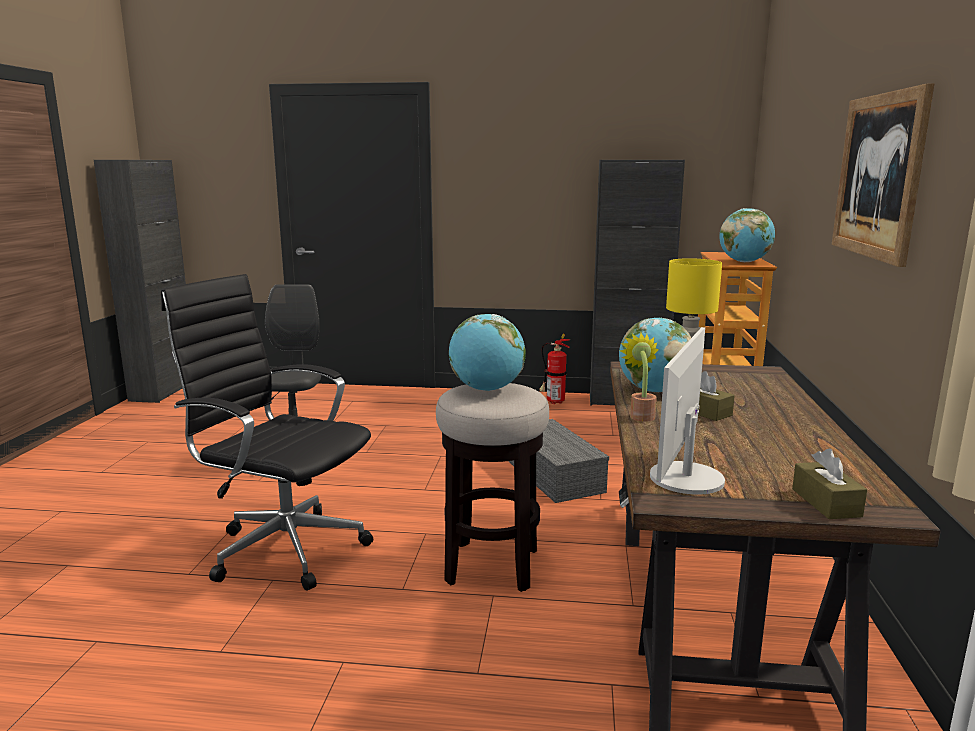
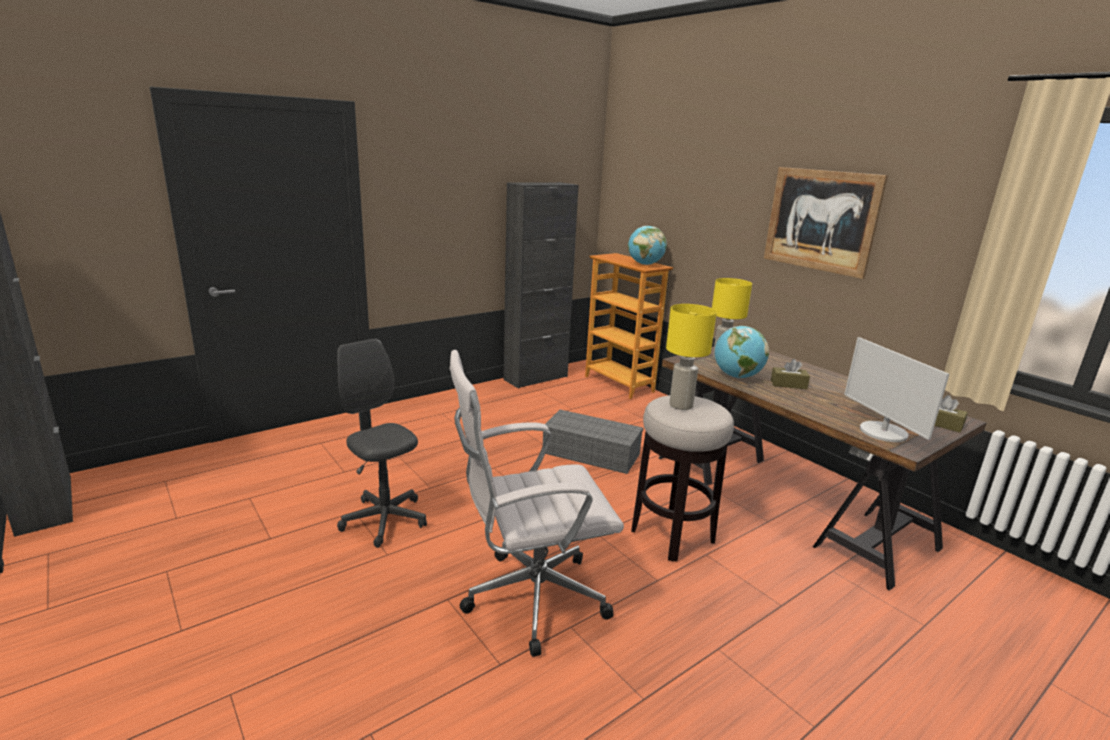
camera: 45 degrees left, 5 degrees up
black office chair [161,274,373,591] -> white office chair [450,350,624,657]
globe [449,314,526,391] -> yellow table lamp [666,304,717,410]
fire extinguisher [539,333,570,404] -> none
potted plant [620,333,659,422] -> none

